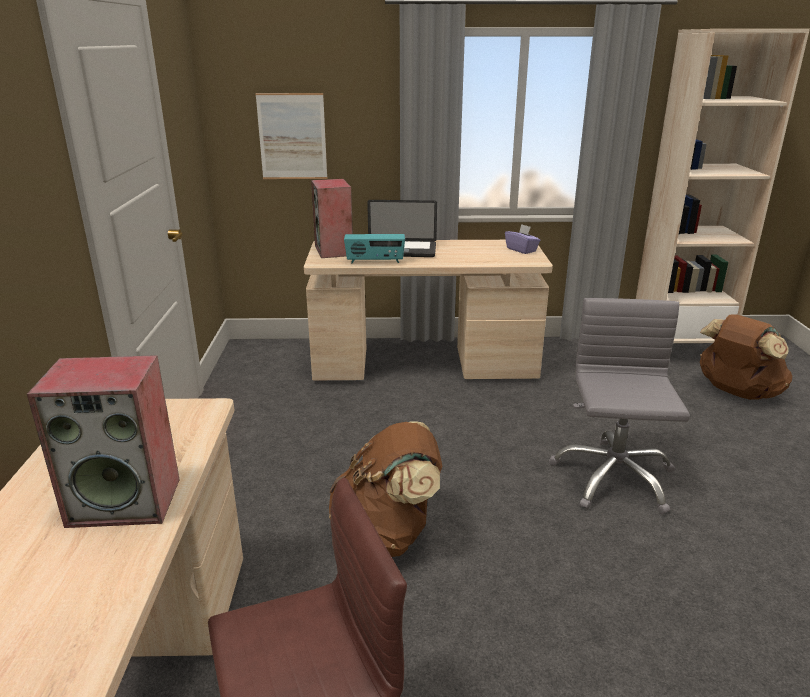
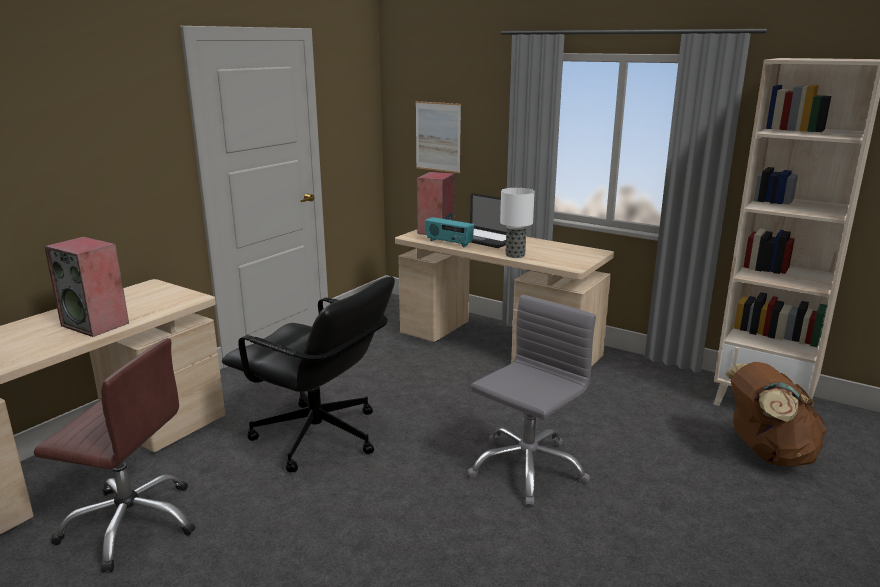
camera: 35 degrees right, 5 degrees down
brown backpack [329,421,442,557] -> black office chair [222,277,395,473]
purple tissue box [505,224,541,254] -> none
none -> table lamp [500,188,535,258]

